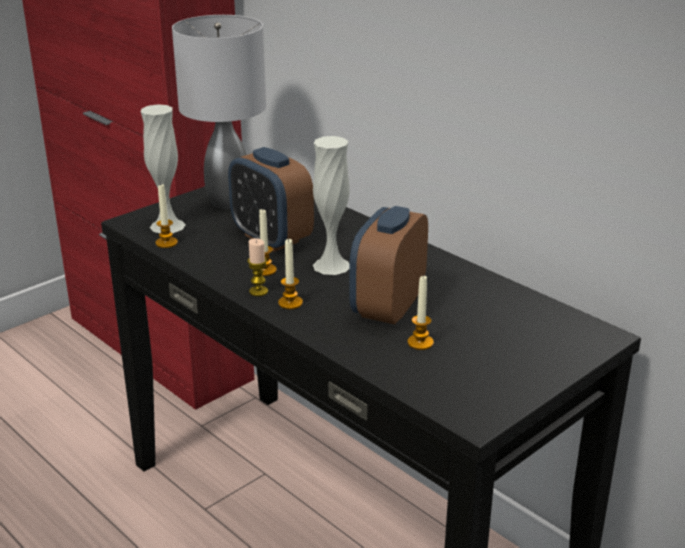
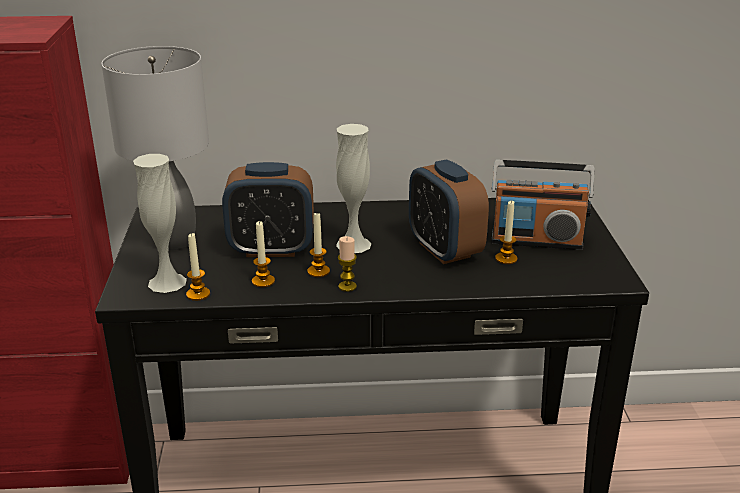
camera: 50 degrees left, 0 degrees up
candle [278,238,303,309] -> candle moved to [252,221,275,287]
none -> radio [491,160,595,250]

